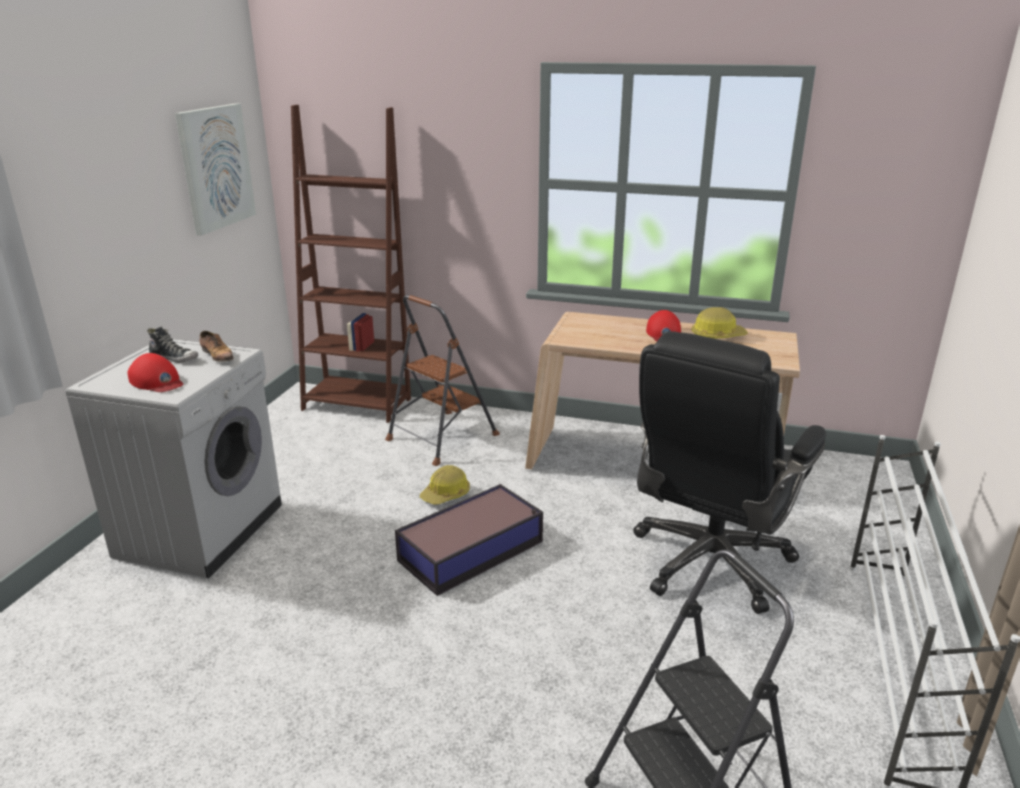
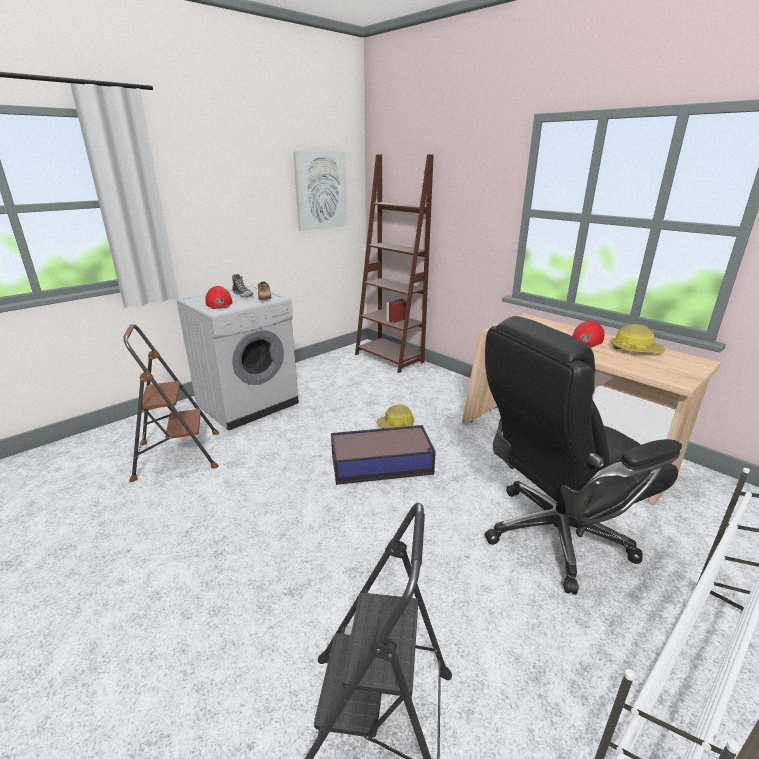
camera: 30 degrees right, 0 degrees up
brown step ladder [385,295,500,466] -> brown step ladder moved to [124,324,219,482]

